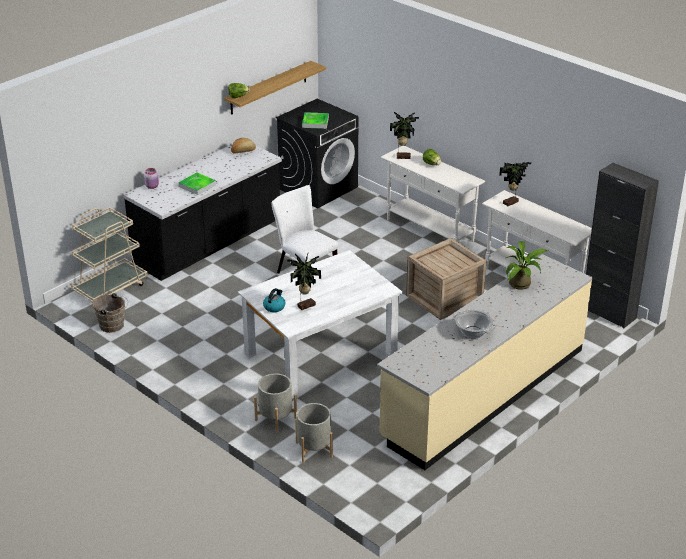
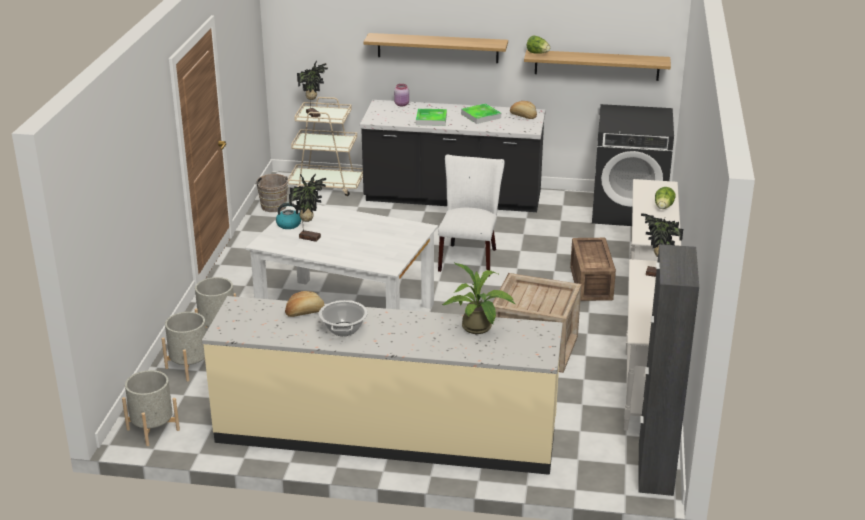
camera: 55 degrees right, 5 degrees down
tray [302,112,329,129] -> tray moved to [461,103,501,124]
potted plant [390,112,419,159] -> potted plant moved to [297,61,328,117]
none -> grey planter [122,370,180,446]
none -> bread [285,291,324,317]
none -> shelf [364,33,508,63]
none -> crate [570,238,616,301]

